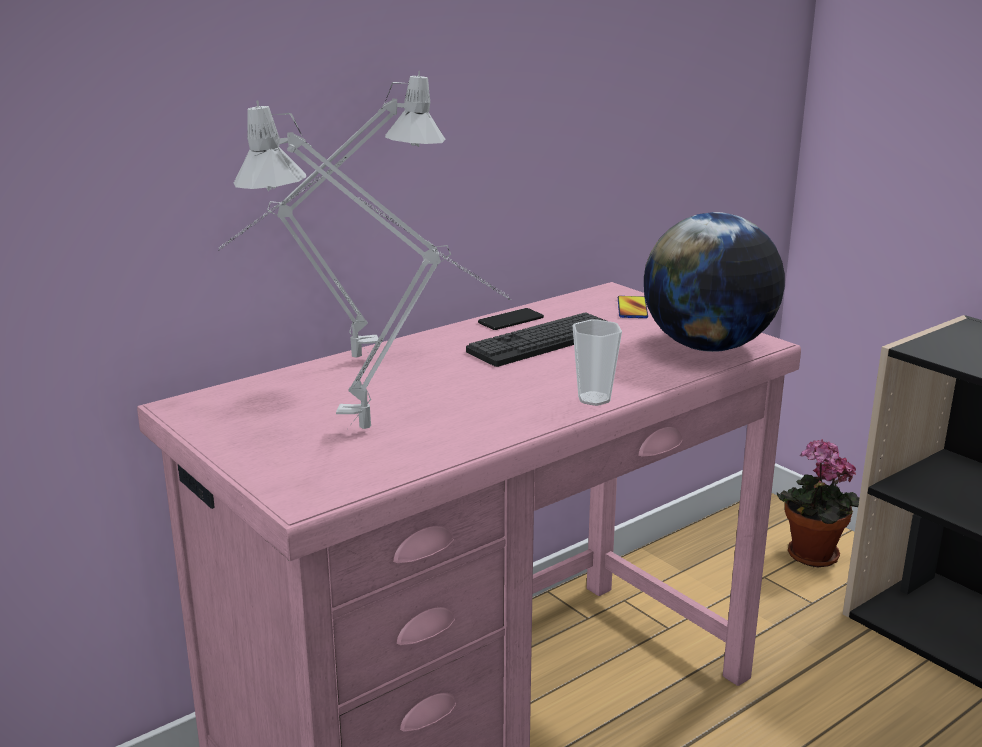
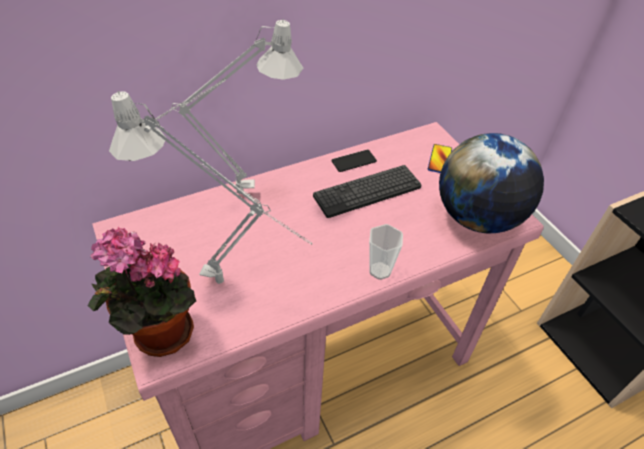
camera: 10 degrees right, 25 degrees up
potted plant [777,439,860,567] -> potted plant moved to [88,227,196,357]

